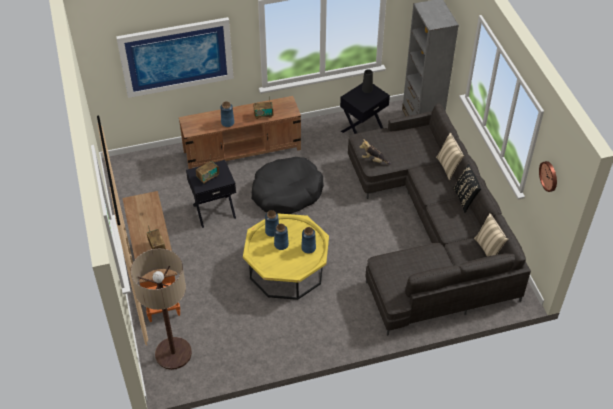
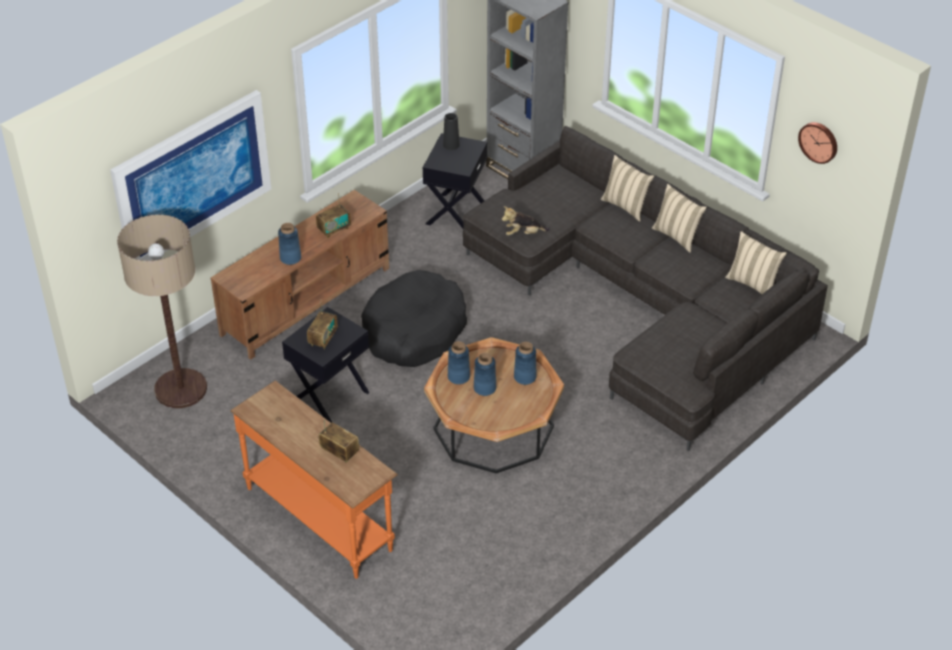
camera: 30 degrees left, 5 degrees down
floor lamp [131,249,192,370] -> floor lamp moved to [117,214,207,408]
yellow coffee table [243,213,329,300] -> brown coffee table [424,337,564,473]
black pillow [453,164,481,213] -> beige pillow [652,184,707,253]

